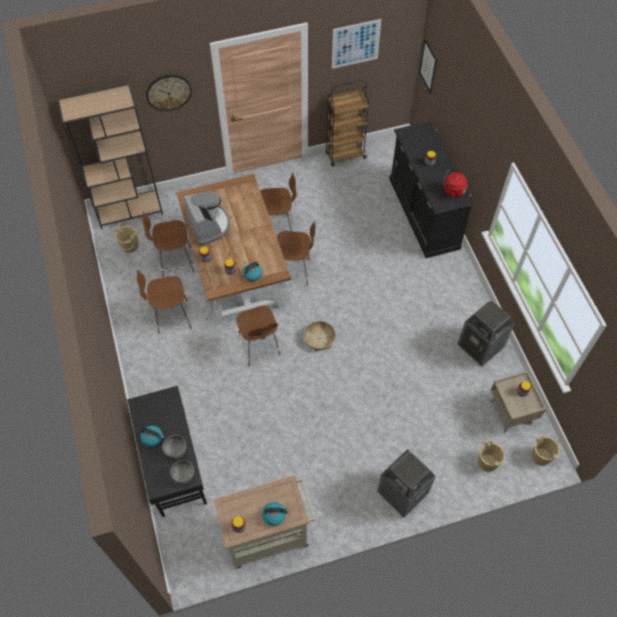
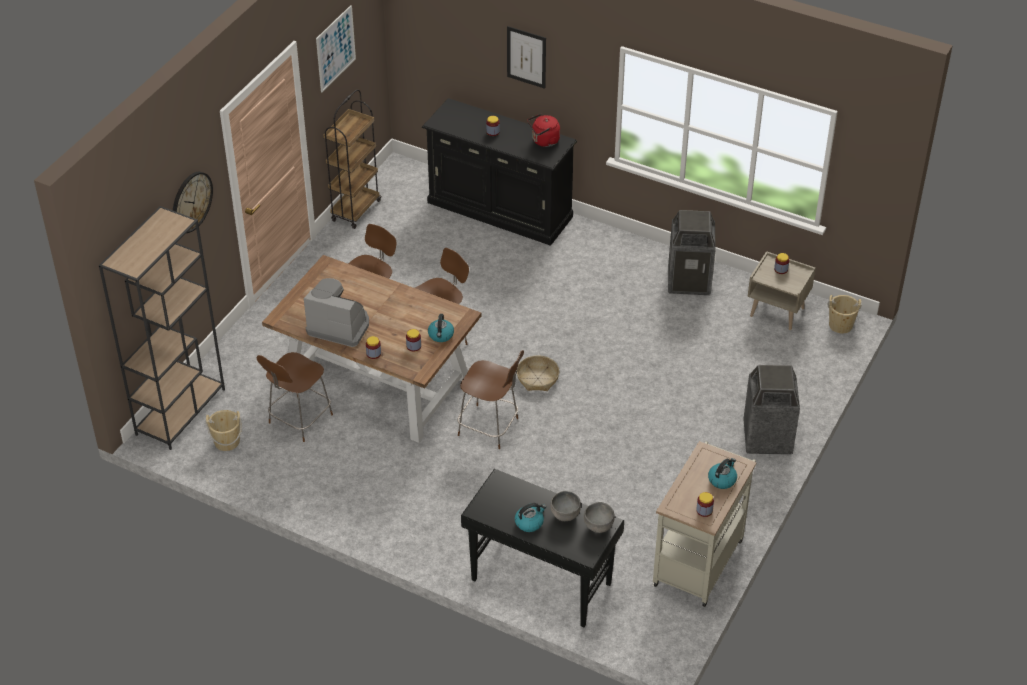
camera: 45 degrees left, 15 degrees down
brown chair [137,270,191,334] -> none
picture [419,38,437,94] -> picture moved to [507,26,546,89]
beige bucket [478,440,505,472] -> none

